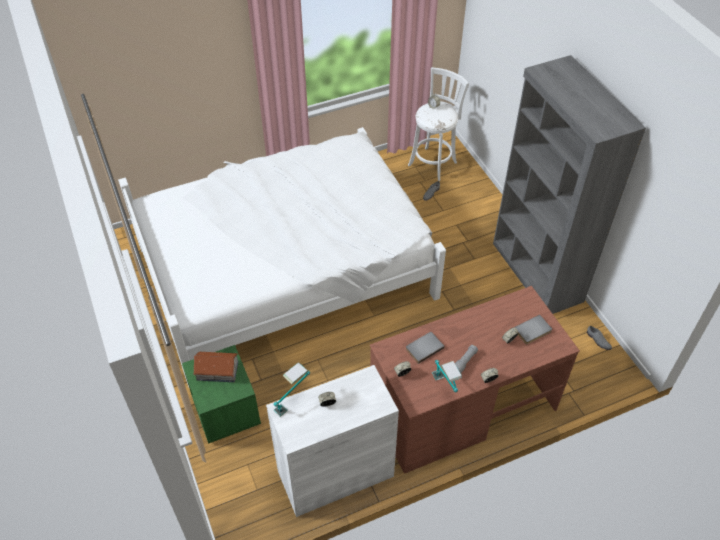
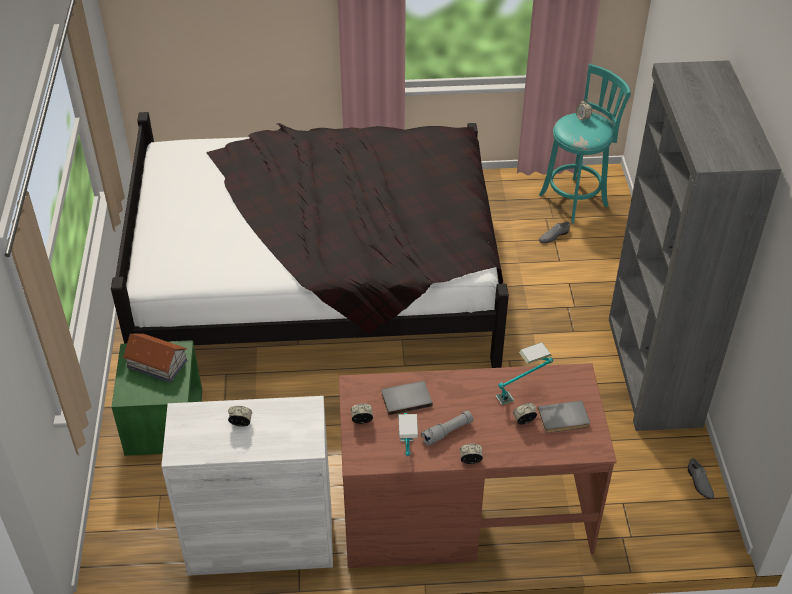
camera: 20 degrees right, 5 degrees down
white bed [118,127,446,387] -> black bed [111,112,509,368]
table lamp [273,362,310,417] -> table lamp moved to [496,342,553,405]
white stool [408,67,469,181] -> turquoise stool [539,64,631,223]

